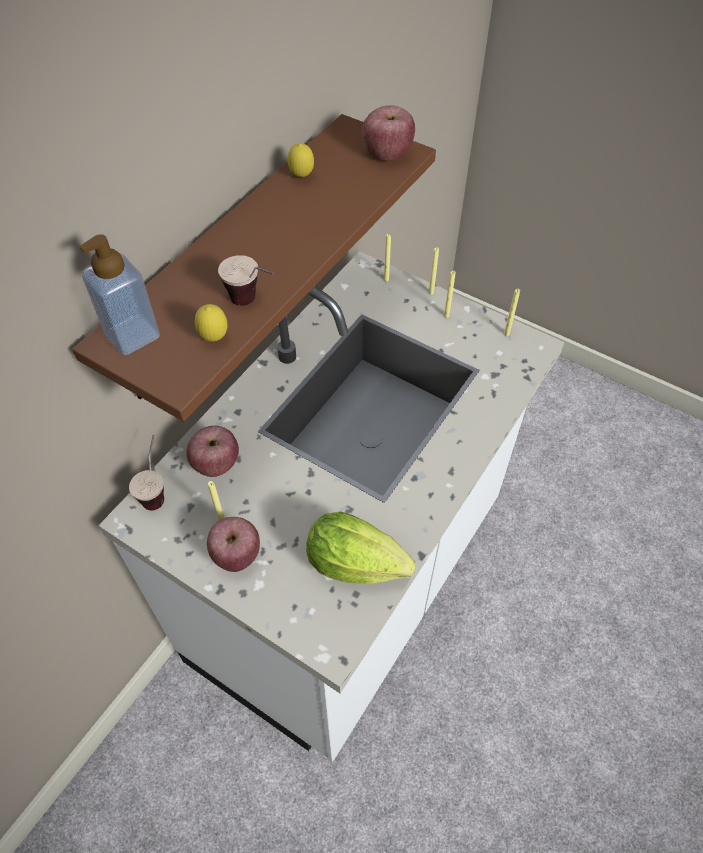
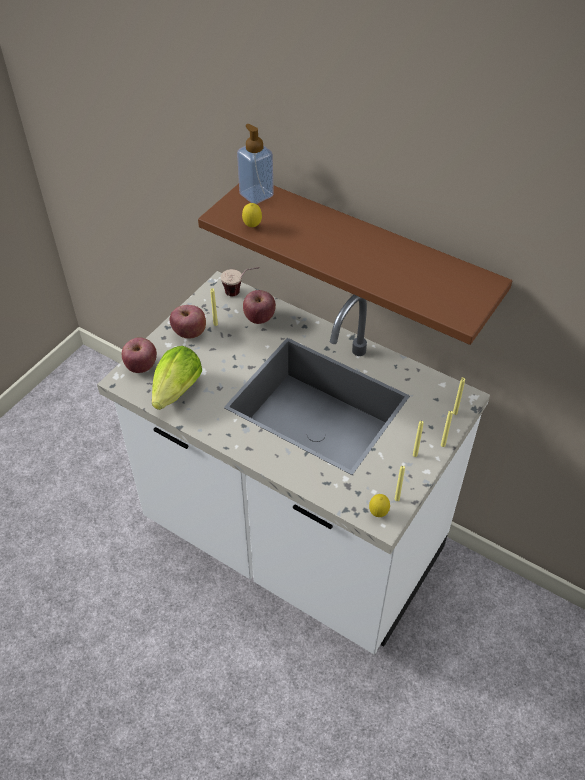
camera: 90 degrees right, 5 degrees down
cup [218,255,274,306] -> none
lemon [288,143,314,178] -> lemon moved to [369,494,390,517]
apple [362,105,415,161] -> apple moved to [122,337,157,373]

